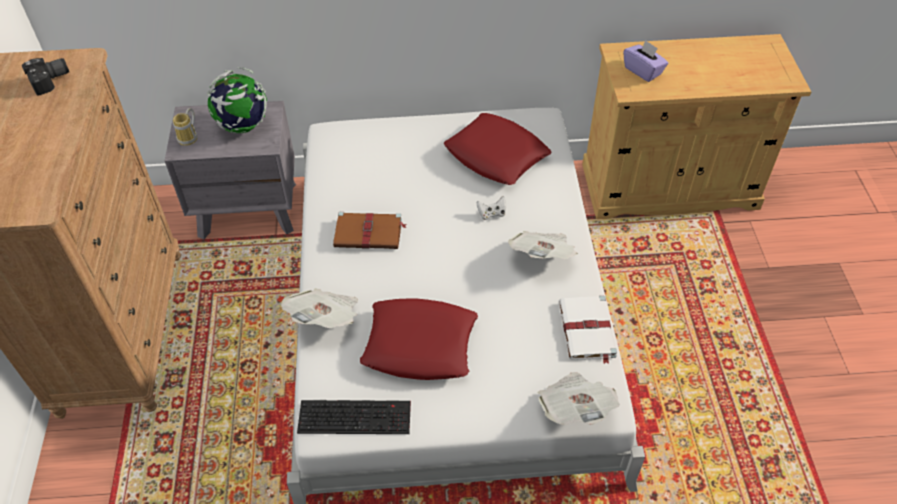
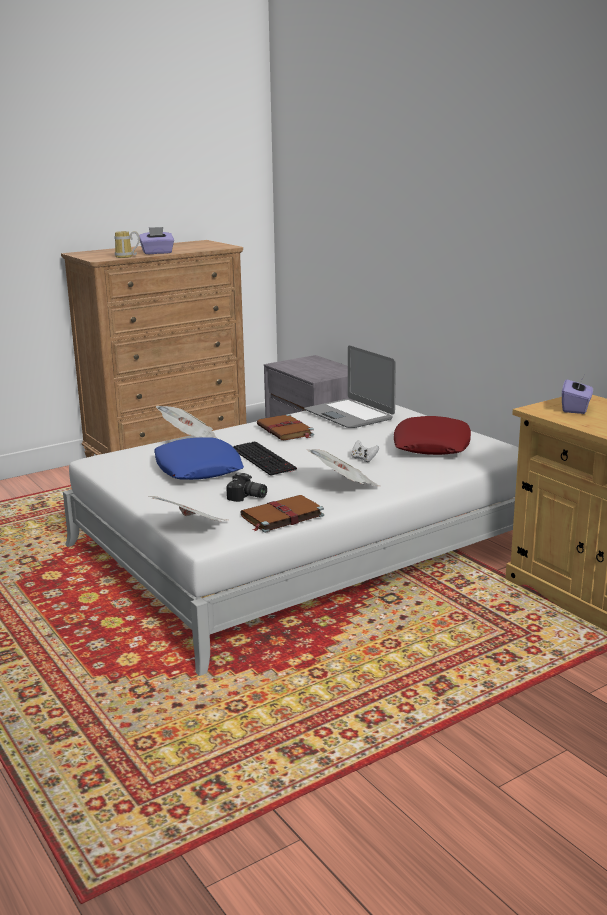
camera: 60 degrees right, 30 degrees down
camera [22,58,69,96] -> camera moved to [226,473,267,502]
mug [173,108,197,146] -> mug moved to [115,231,140,258]
globe [207,67,267,133] -> none
keyboard [297,400,411,434] -> keyboard moved to [233,442,297,476]
red pillow [360,298,478,380] -> blue pillow [154,437,244,480]
white book [559,296,617,364] -> brown book [240,495,324,533]
none -> purple tissue box [139,227,174,254]
none -> laptop [304,345,396,428]

